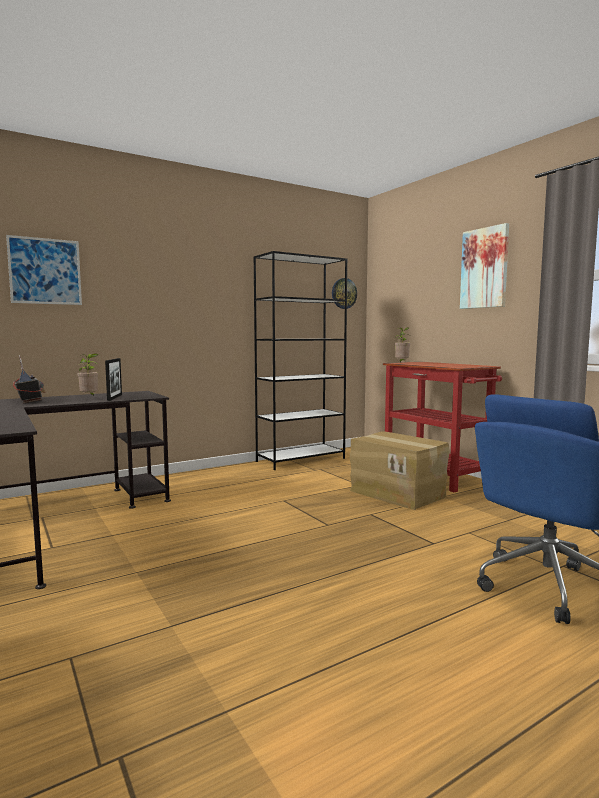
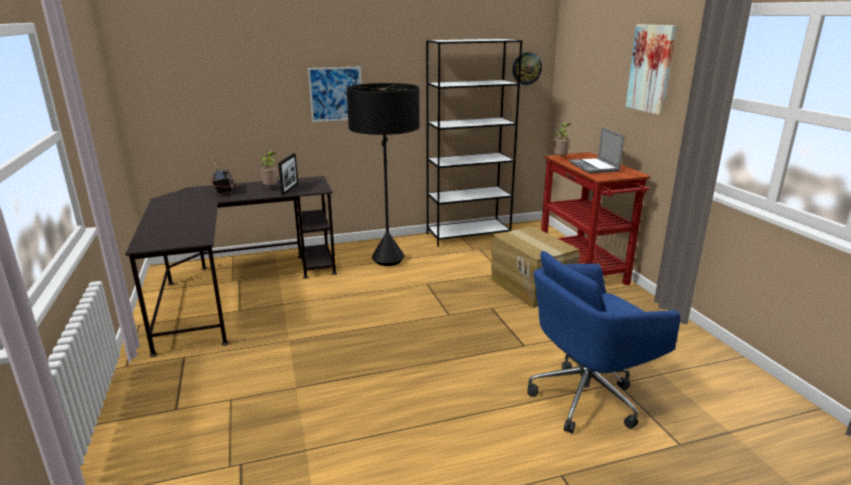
camera: 15 degrees right, 15 degrees up
picture [6,235,82,305] -> picture moved to [308,66,362,122]
none -> black floor lamp [347,83,419,266]
none -> laptop [569,127,624,173]

